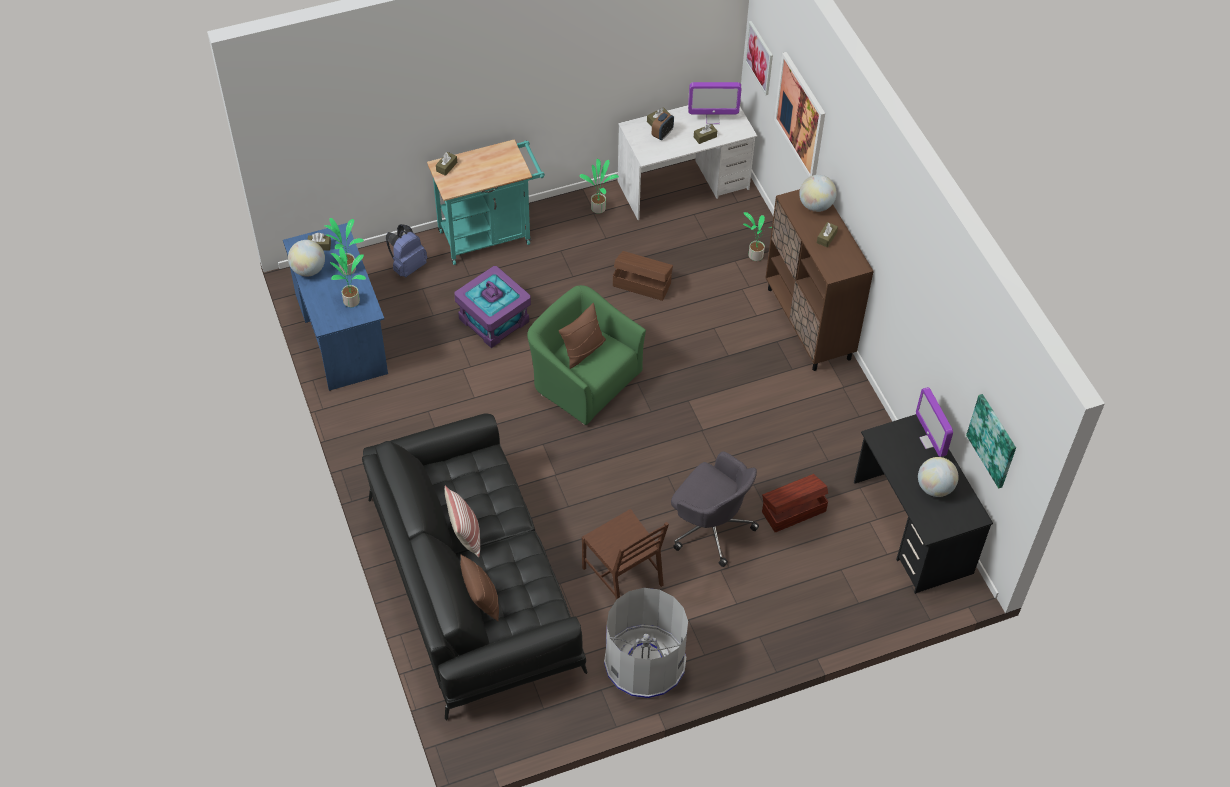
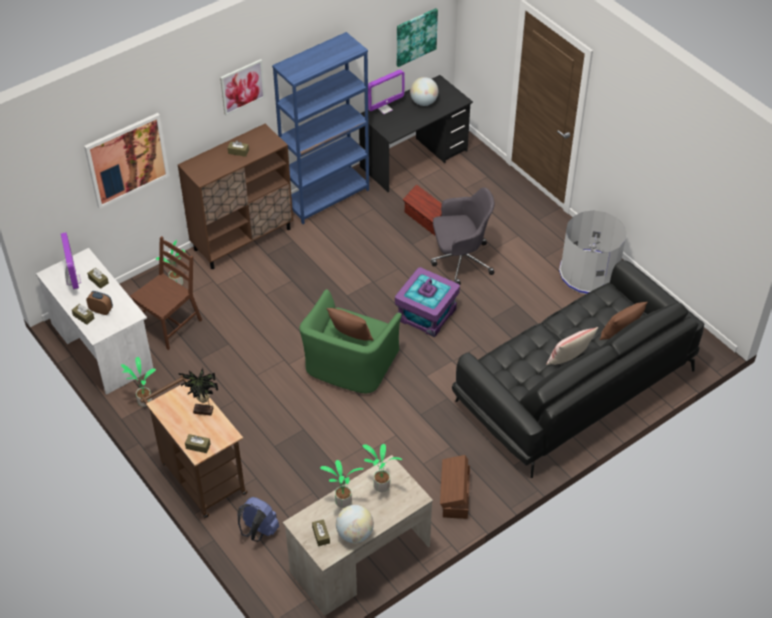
camera: 105 degrees left, 5 degrees down
blue desk [283,223,388,391] -> beige desk [283,455,433,616]
turquoise cart [427,139,545,265] -> brown cart [140,375,247,519]
purple storage box [454,266,531,348] -> purple storage box moved to [395,267,460,337]
brown chair [582,509,669,600] -> brown chair moved to [130,236,202,350]
brown storage box [613,251,673,301] -> brown storage box moved to [440,455,470,519]
grey office chair [671,451,759,567] -> grey office chair turned 60 degrees clockwise [431,187,494,285]
picture [745,21,773,95] -> picture moved to [220,59,265,115]
globe [799,175,837,212] -> none
none -> potted plant [178,368,218,415]
none -> blue bookcase [272,32,369,224]

